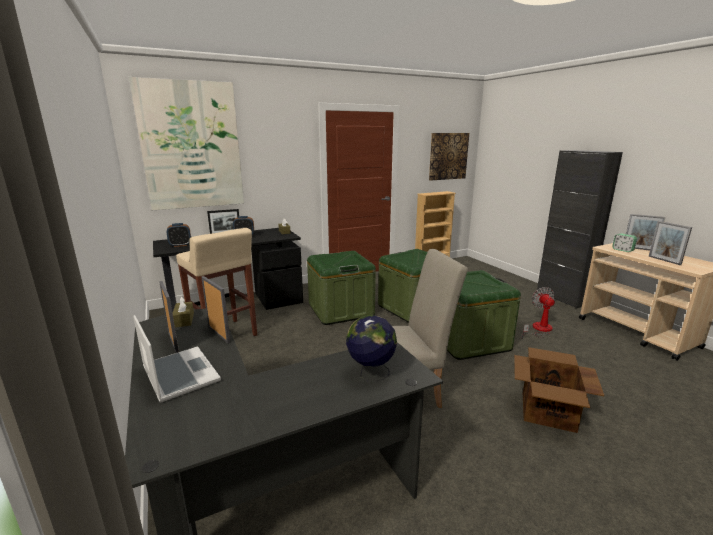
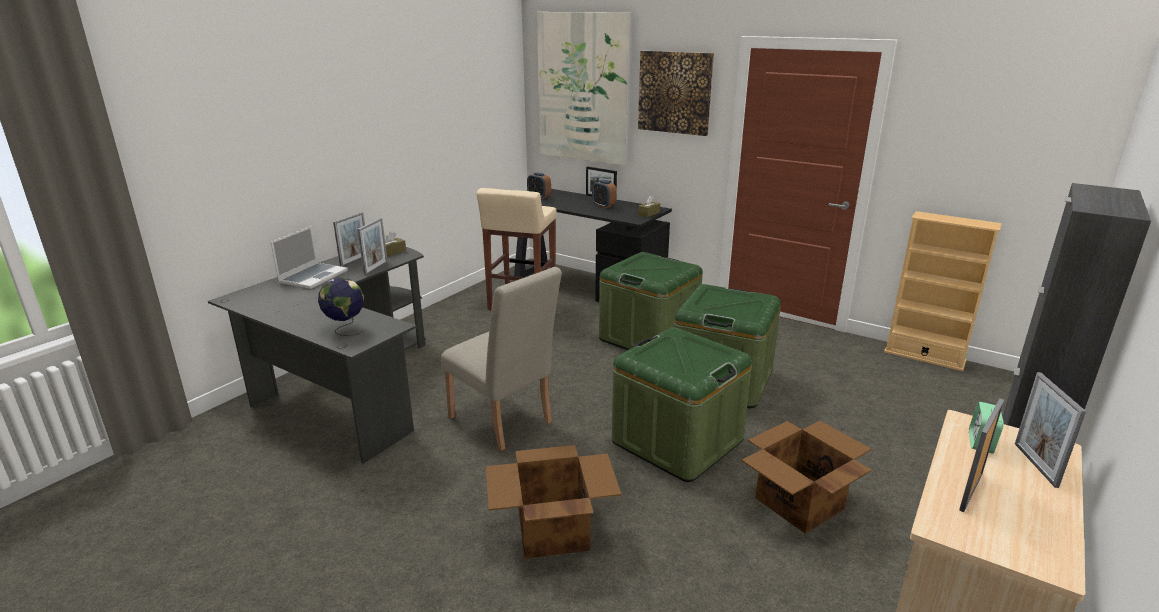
camera: 60 degrees right, 5 degrees up
picture [429,133,469,181] -> picture moved to [638,51,714,136]
fan [521,287,555,339] -> cardboard box [742,421,871,534]

